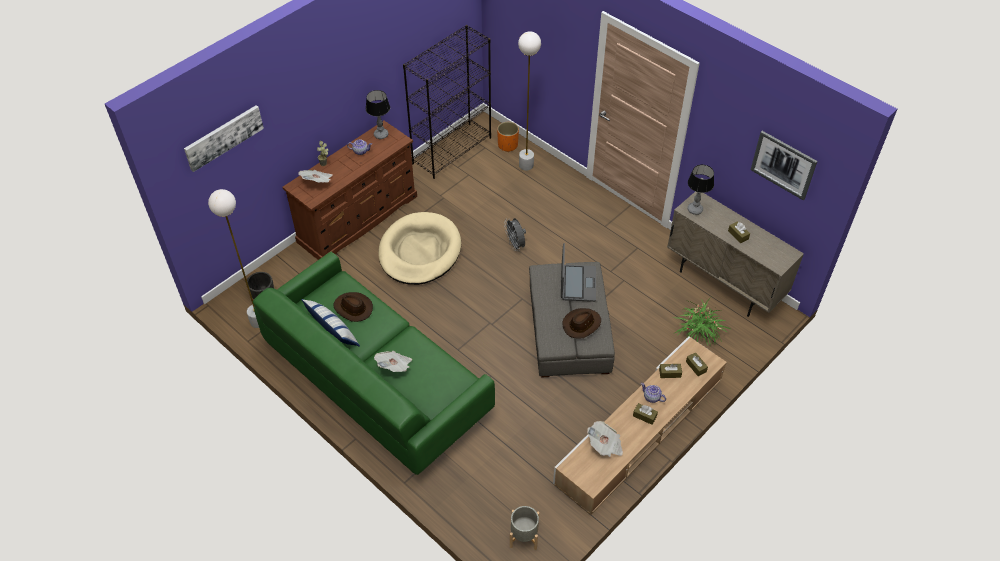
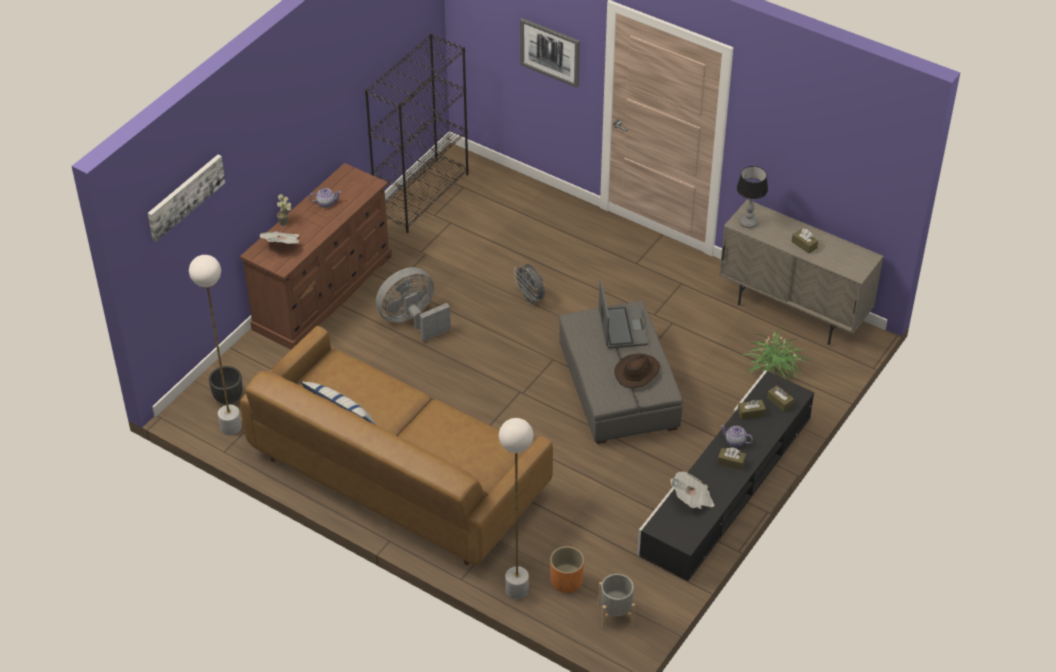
camera: 10 degrees left, 5 degrees down
green sofa [253,252,495,475] -> brown sofa [240,326,553,566]
brown hat [334,292,373,322] -> none
table lamp [366,90,390,139] -> none
newspaper [374,351,412,372] -> none
beige dog bed [378,212,461,285] -> grey fan [376,267,451,341]
orange planter [497,122,519,152] -> orange planter moved to [550,546,584,594]
white floor lamp [518,31,541,171] -> white floor lamp moved to [499,418,534,600]
beige tv stand [553,336,727,515] -> black tv stand [637,370,814,581]
picture [751,131,817,200] -> picture moved to [520,18,580,88]

